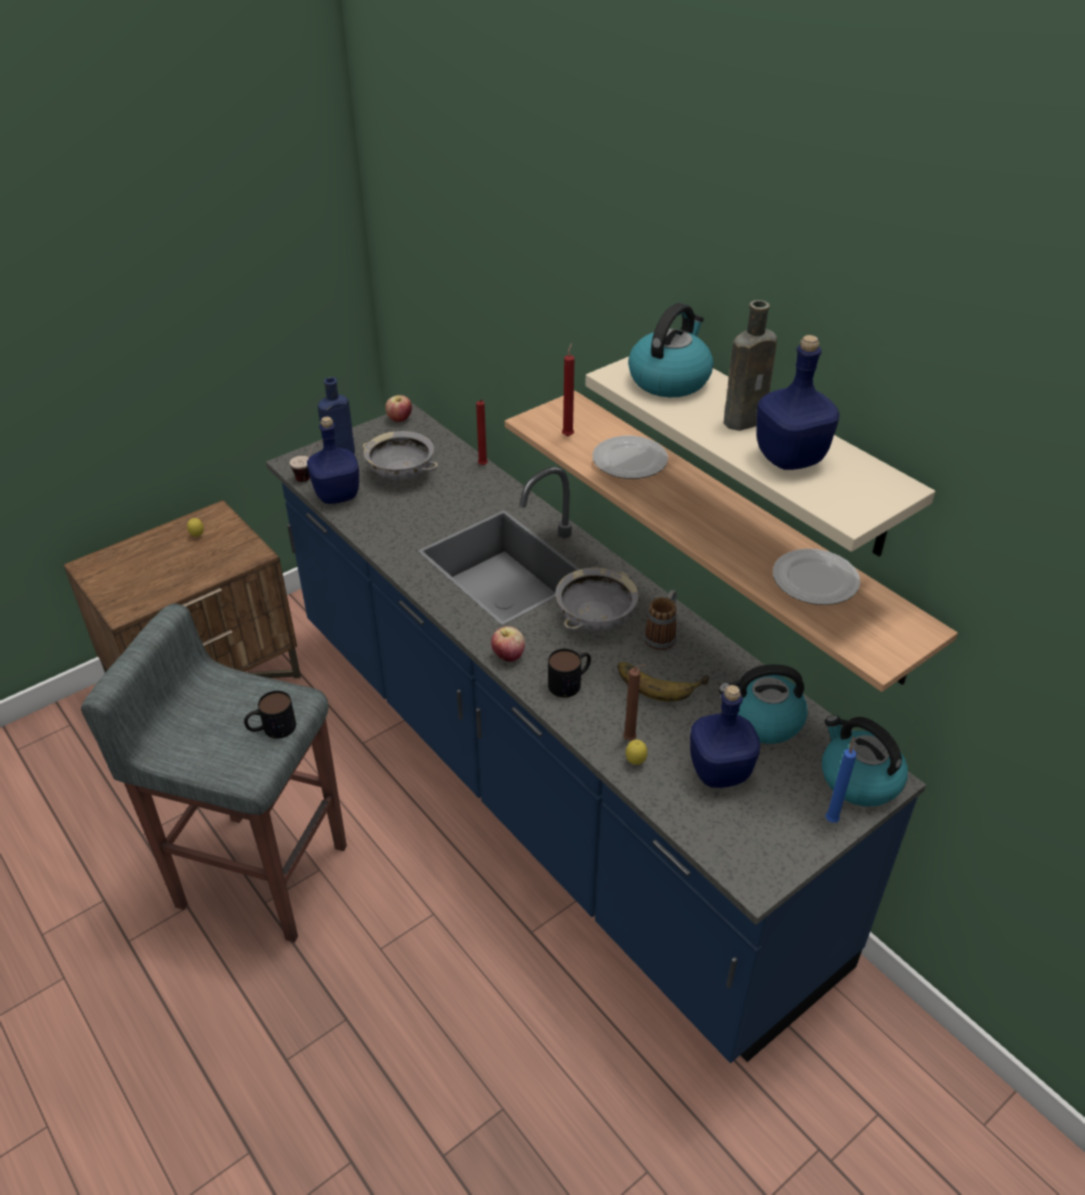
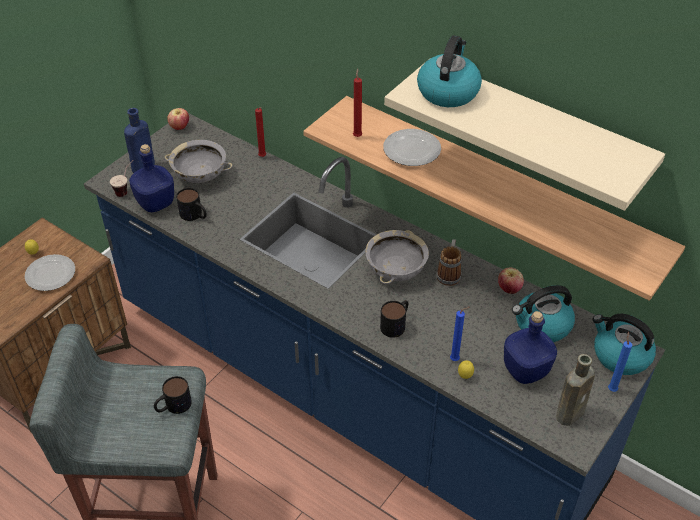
camera: 15 degrees left, 5 degrees up
apple [491,626,525,662] -> apple moved to [498,268,524,294]
banana [617,662,709,701] -> none
brown candle [623,664,647,741] -> blue candle [450,307,470,361]
brown bottle [724,300,777,431] -> brown bottle moved to [556,354,595,426]
blue bottle [756,335,840,470] -> none
plate [773,549,860,605] -> plate moved to [25,254,75,291]
none -> mug [176,188,207,221]

